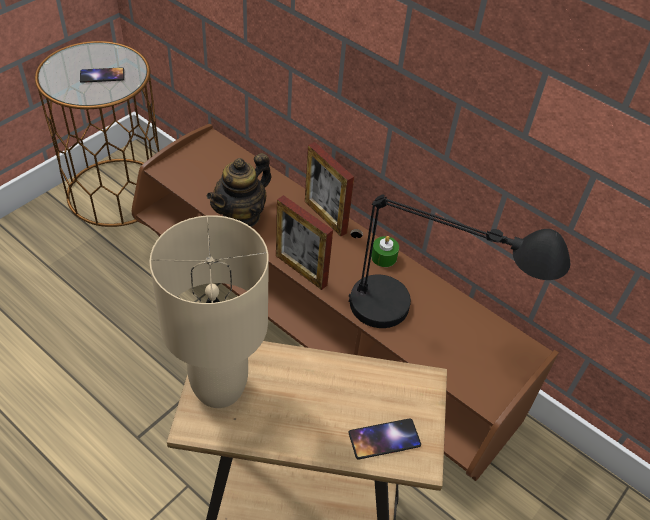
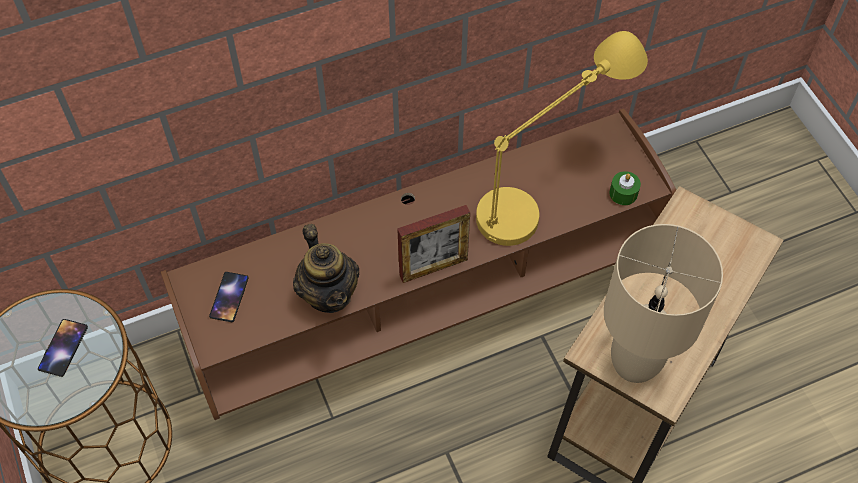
camera: 60 degrees left, 10 degrees up
picture frame [305,142,354,236] -> none
phone [348,418,421,460] -> phone moved to [209,272,249,322]
black table lamp [349,194,570,328] -> yellow table lamp [476,31,648,246]
green candle [371,236,399,267] -> green candle moved to [610,171,641,205]

